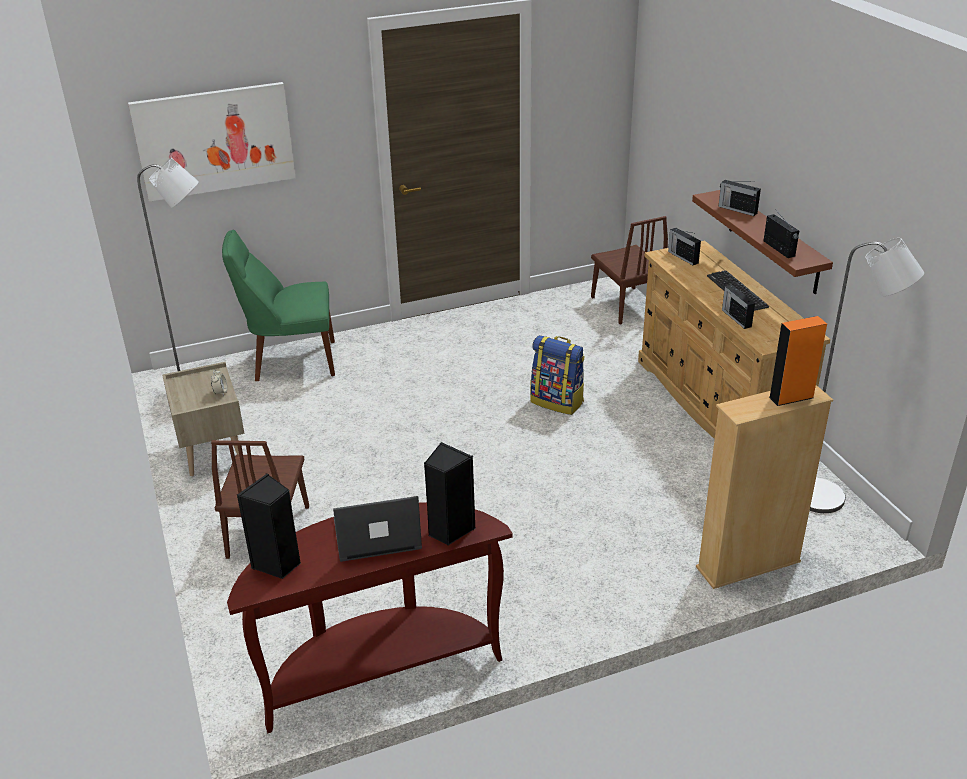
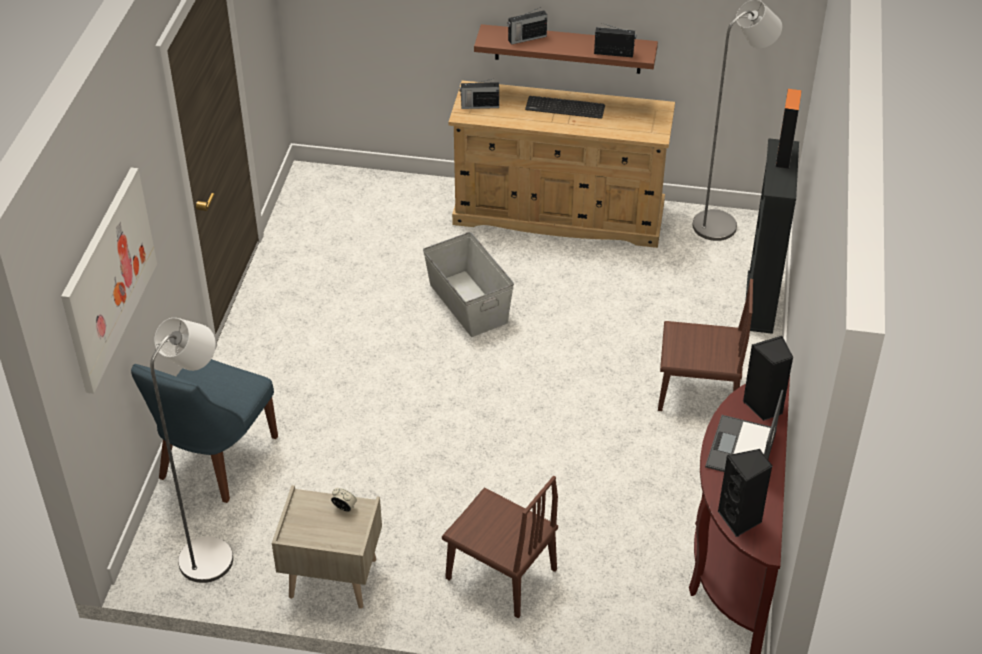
camera: 60 degrees left, 10 degrees up
green chair [222,230,335,381] -> blue chair [131,359,278,503]
backpack [530,335,585,415] -> grey storage box [423,232,514,337]
brown chair [591,216,668,325] -> brown chair moved to [658,279,753,411]
beige bookcase [696,385,833,589] -> black bookcase [745,138,799,334]
radio [722,285,755,329] -> none

